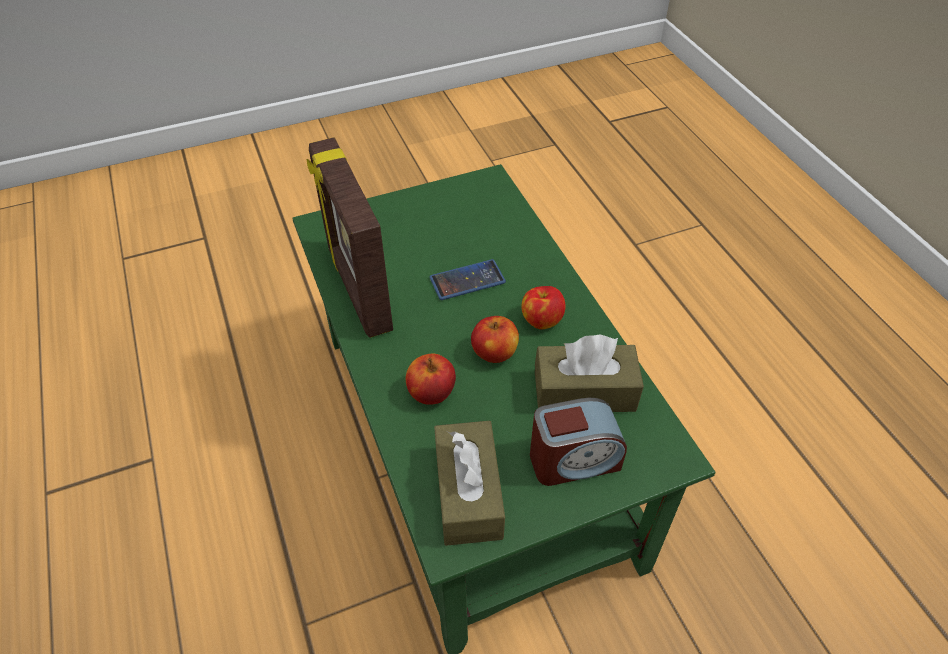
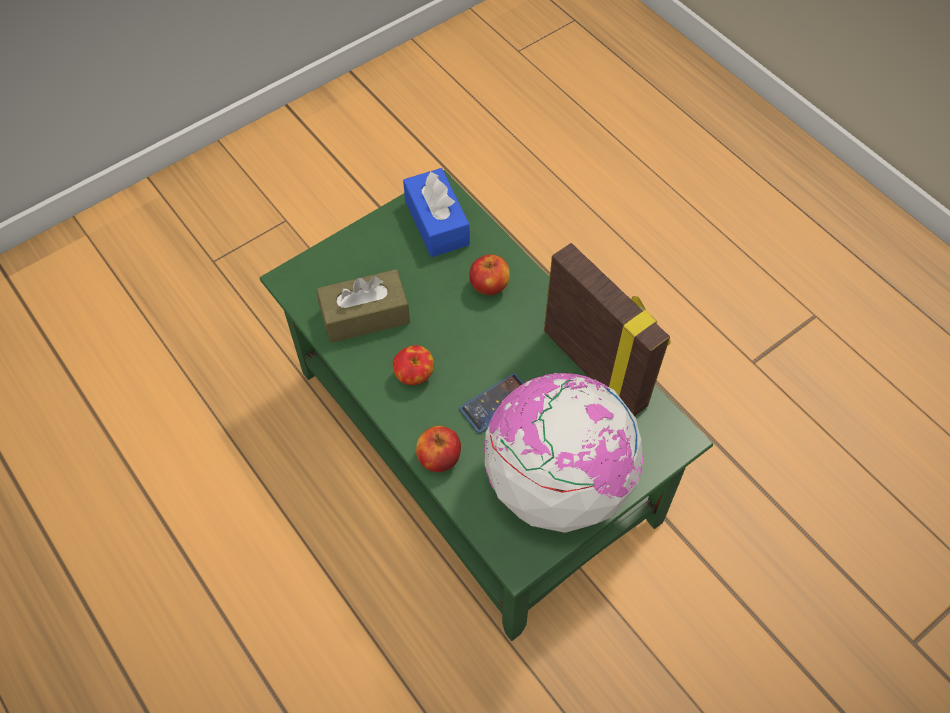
camera: 165 degrees right, 10 degrees up
brown tissue box [434,421,505,546] -> blue tissue box [403,168,470,257]
apple [471,316,519,363] -> apple moved to [416,426,461,472]
alarm clock [530,398,627,486] -> none
none -> globe [484,372,643,533]

